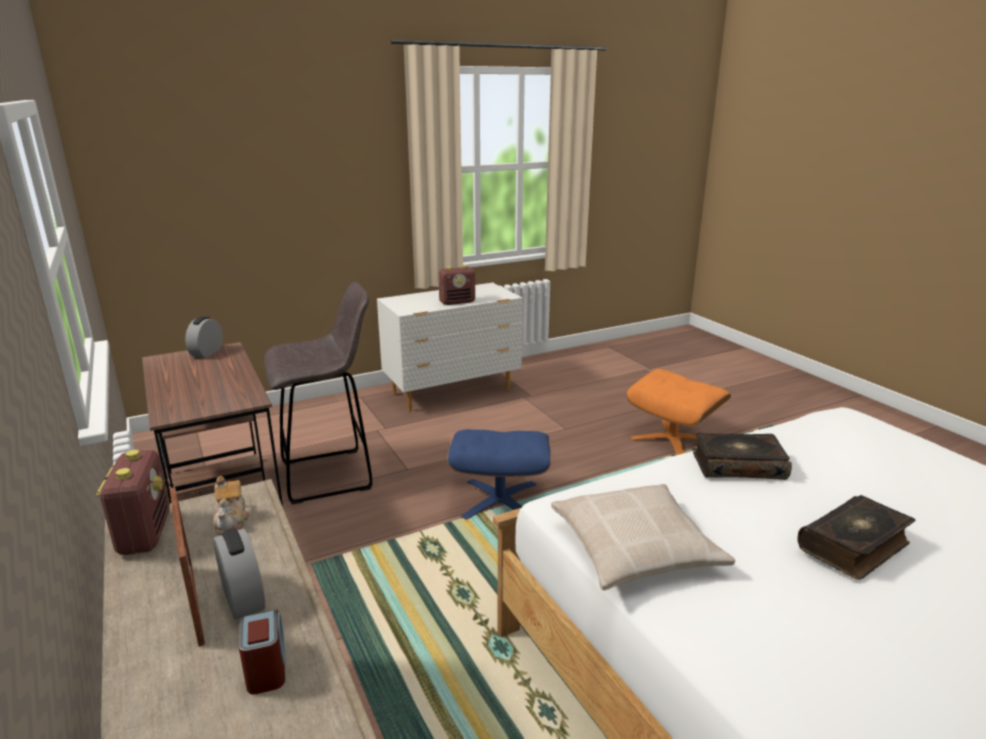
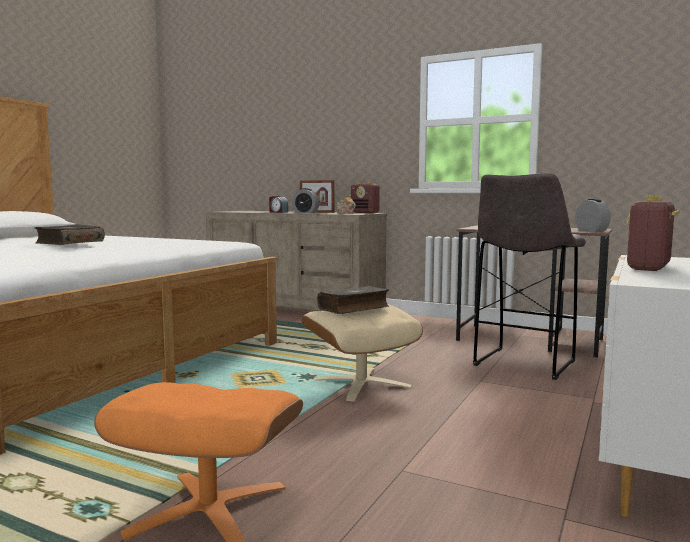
camera: 145 degrees right, 15 degrees down
blue ottoman [447,429,551,520] -> beige ottoman [301,304,423,402]
beige pillow [551,484,735,590] -> none
book [693,433,792,480] -> book moved to [317,286,389,314]

